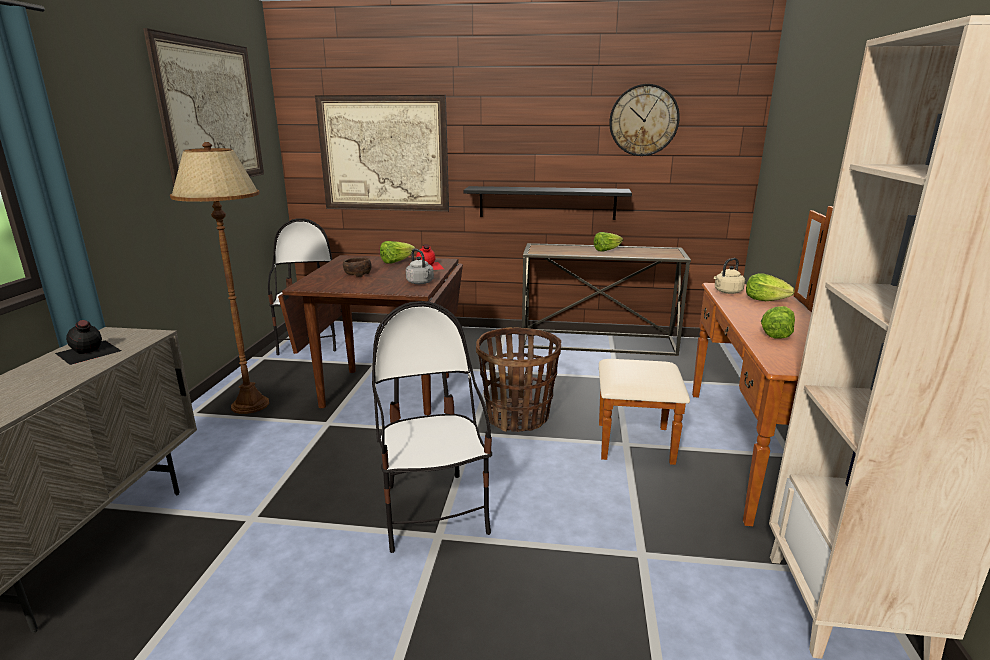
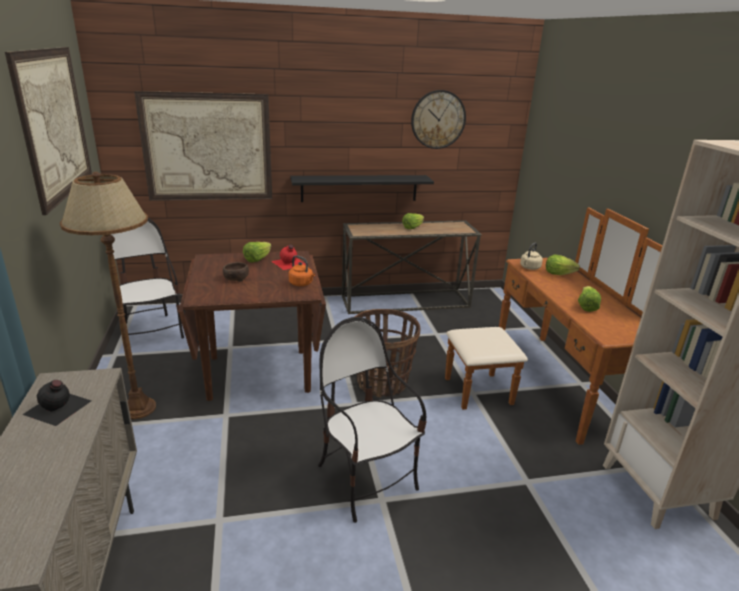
camera: 20 degrees left, 5 degrees up
grey kettle [406,249,434,284] -> orange kettle [289,255,315,286]

